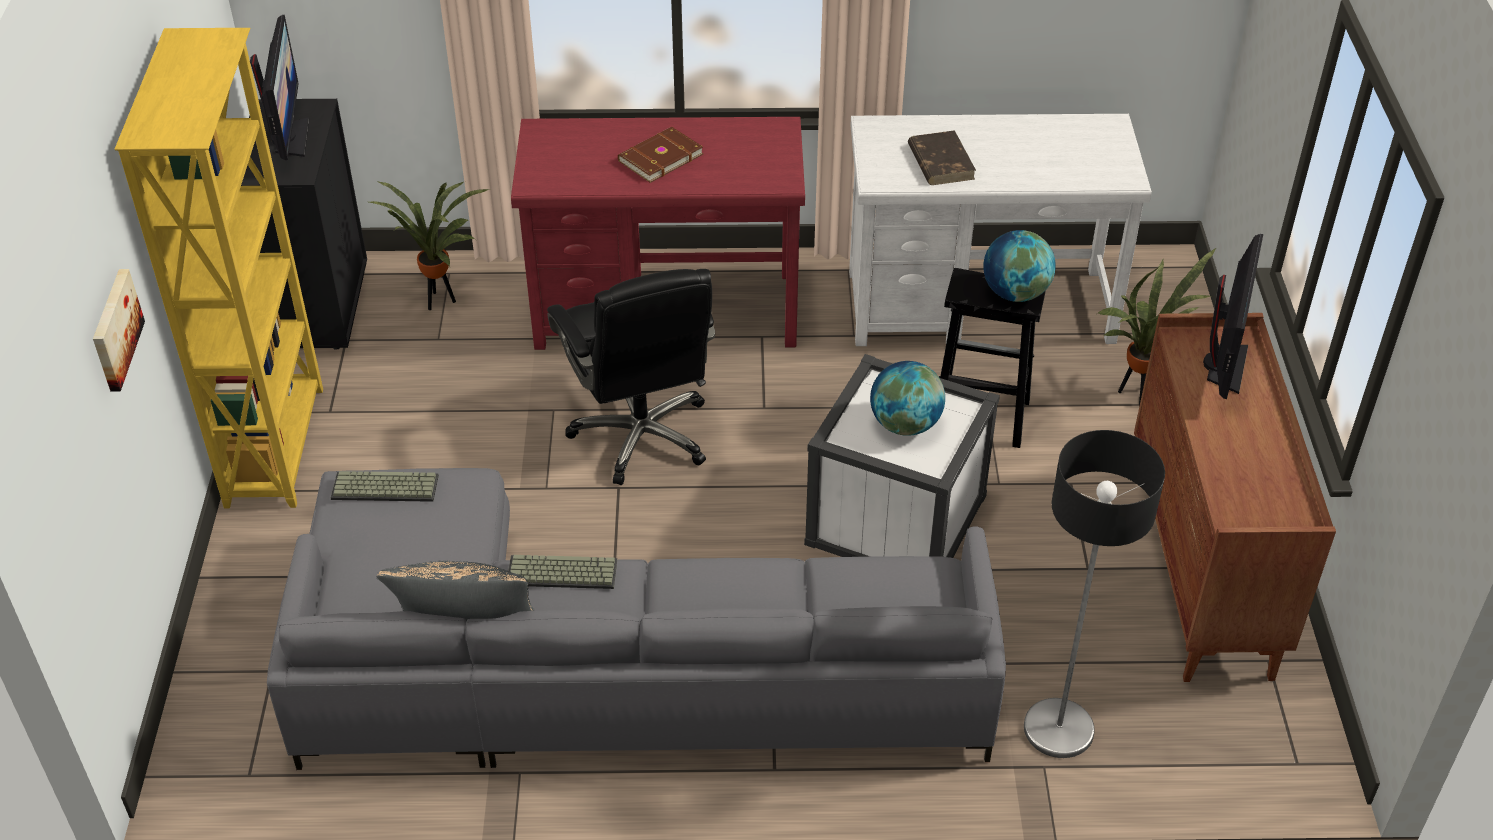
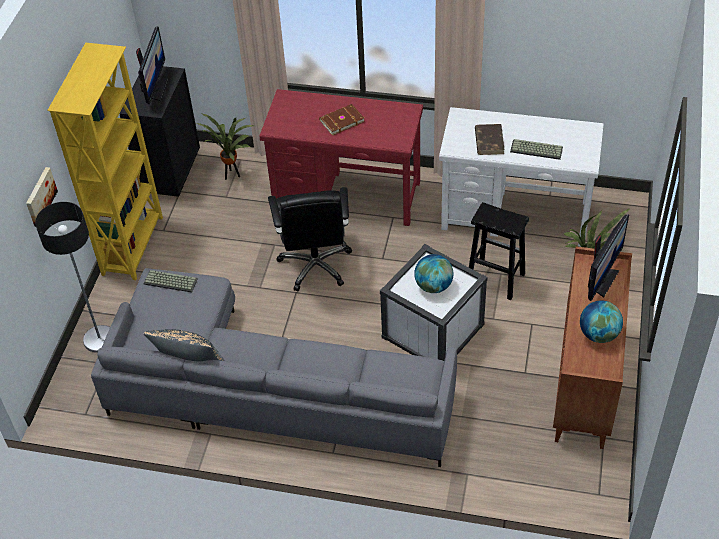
camera: 15 degrees right, 5 degrees up
keyboard [508,555,617,589] -> keyboard moved to [510,139,563,160]
globe [983,230,1056,302] -> globe moved to [580,301,623,343]
floor lamp [1024,430,1165,758] -> floor lamp moved to [35,202,110,353]

